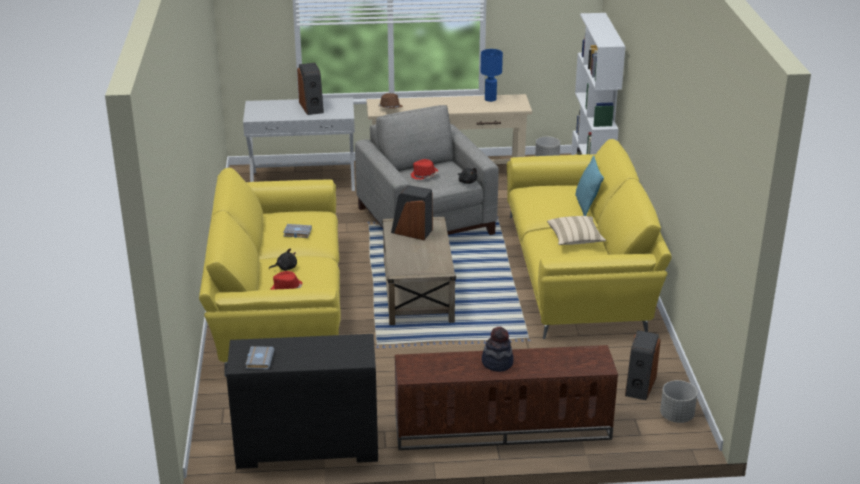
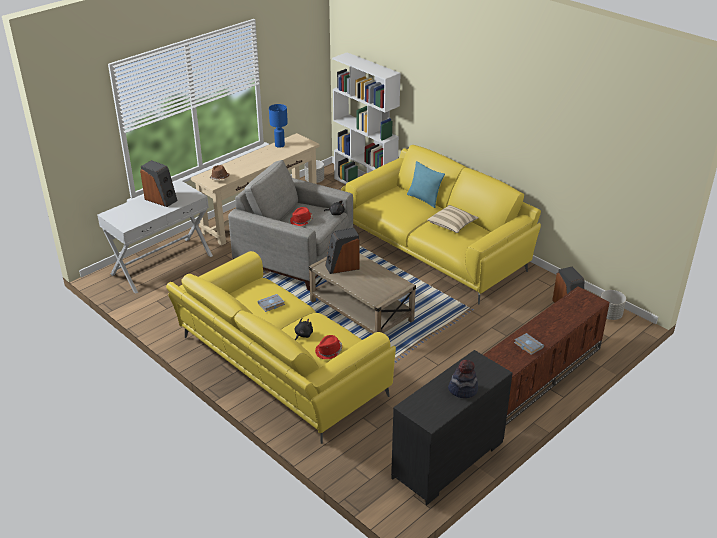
camera: 40 degrees left, 5 degrees up
grey book [245,346,275,370] -> grey book moved to [514,333,544,355]
hat [482,327,514,372] -> hat moved to [448,360,478,398]

